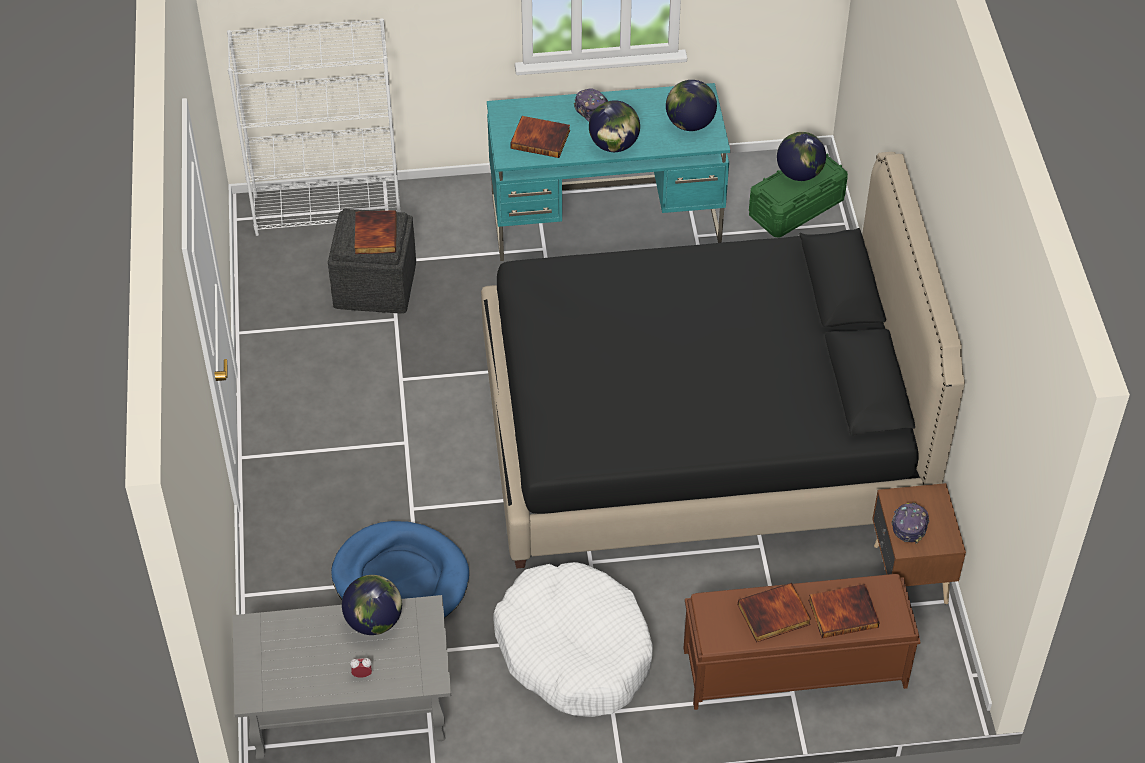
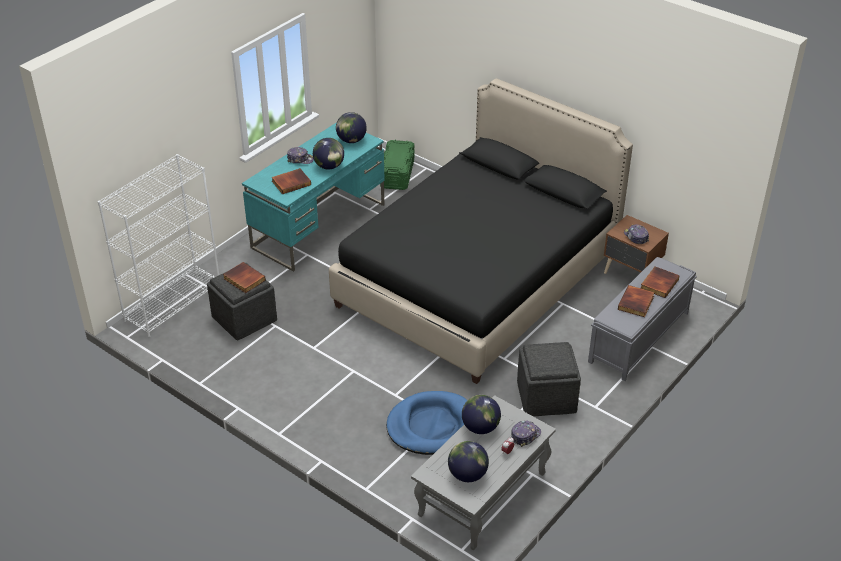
camera: 45 degrees left, 10 degrees down
white dog bed [493,562,653,717] -> grey ottoman [517,342,581,416]
brown bench [684,574,921,710] -> grey bench [588,257,697,381]
globe [777,132,826,181] -> globe moved to [448,441,489,482]
none -> cap [511,421,541,447]

